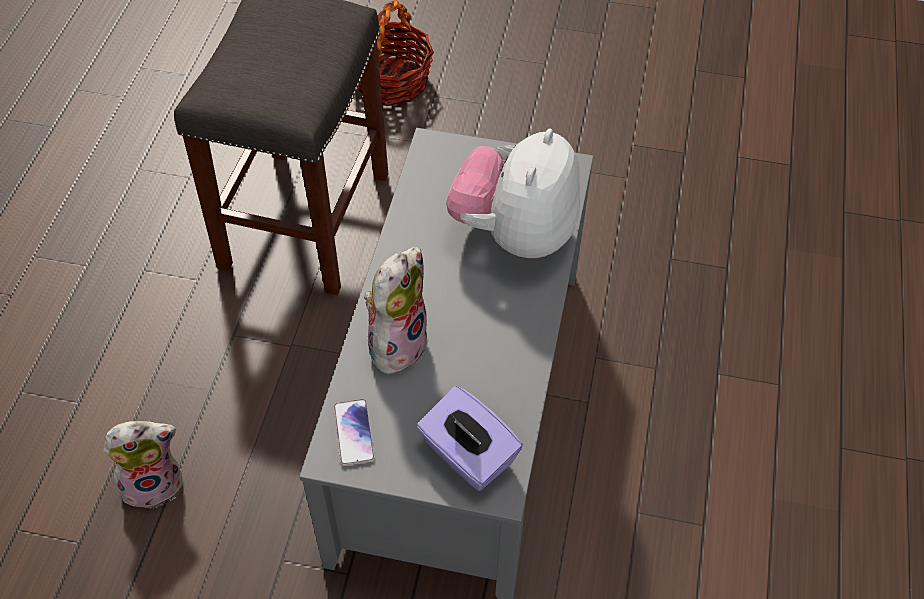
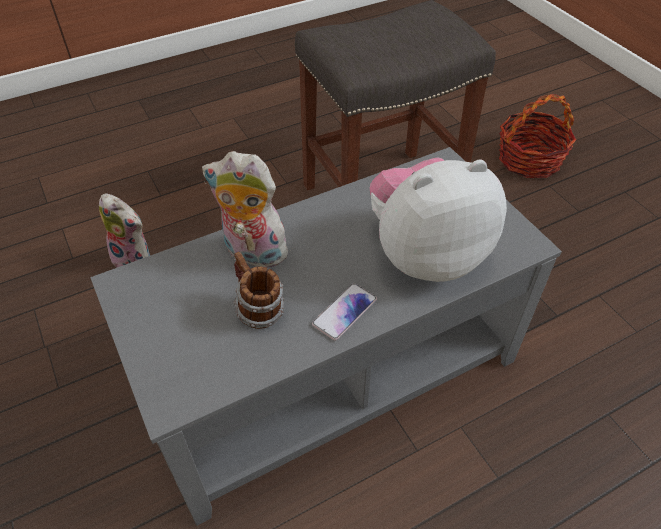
camera: 50 degrees right, 5 degrees down
phone [334,399,375,466] -> phone moved to [312,283,377,341]
plush toy [364,247,429,380] -> plush toy turned 150 degrees counterclockwise [202,151,291,268]
purple tissue box [417,386,523,491] -> none
none -> mug [233,252,285,329]

